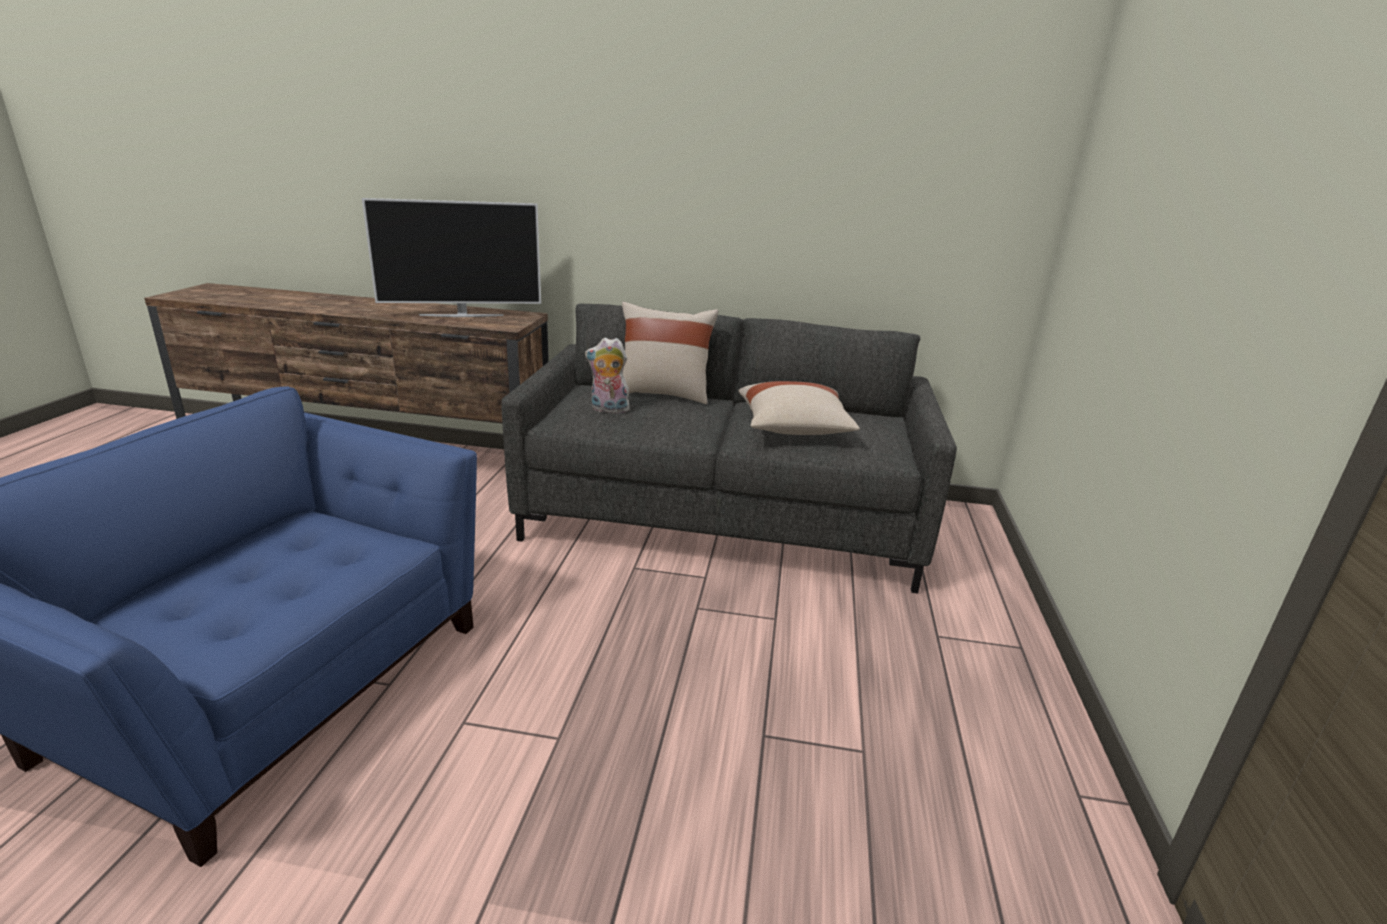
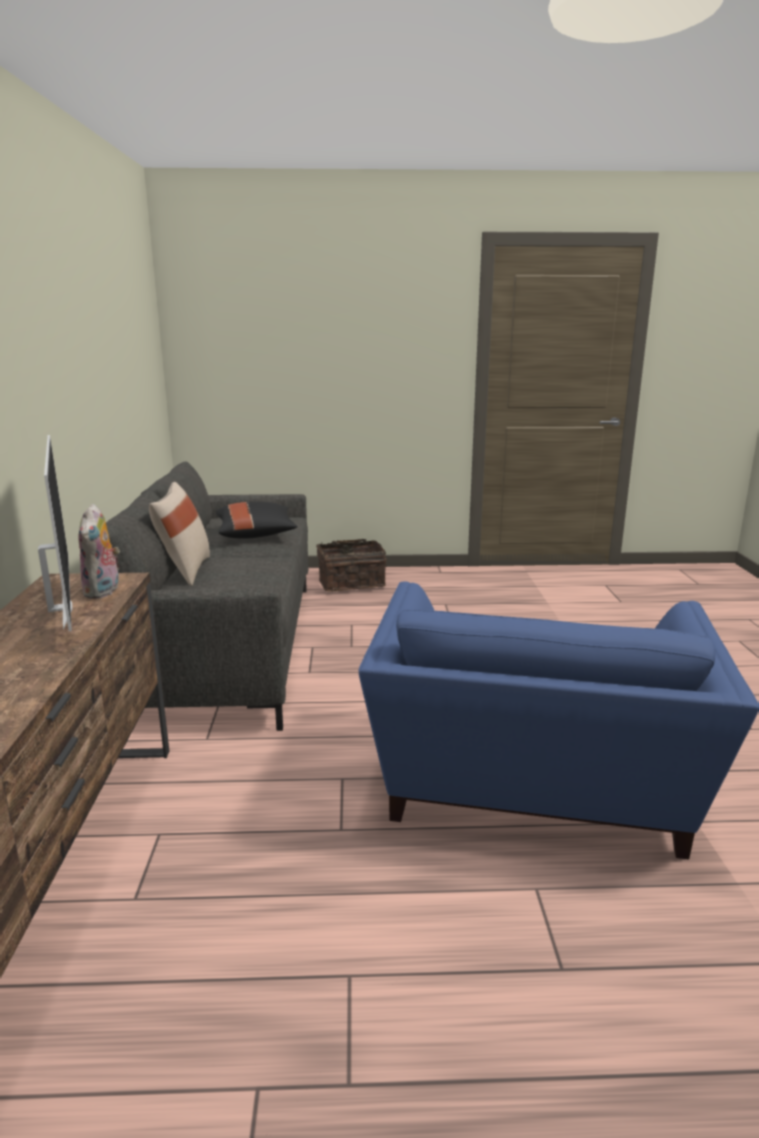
camera: 100 degrees left, 5 degrees down
plush toy [585,338,630,414] -> plush toy moved to [79,504,120,599]
beige pillow [738,381,860,435] -> black pillow [216,502,298,539]
none -> basket [316,539,387,592]

